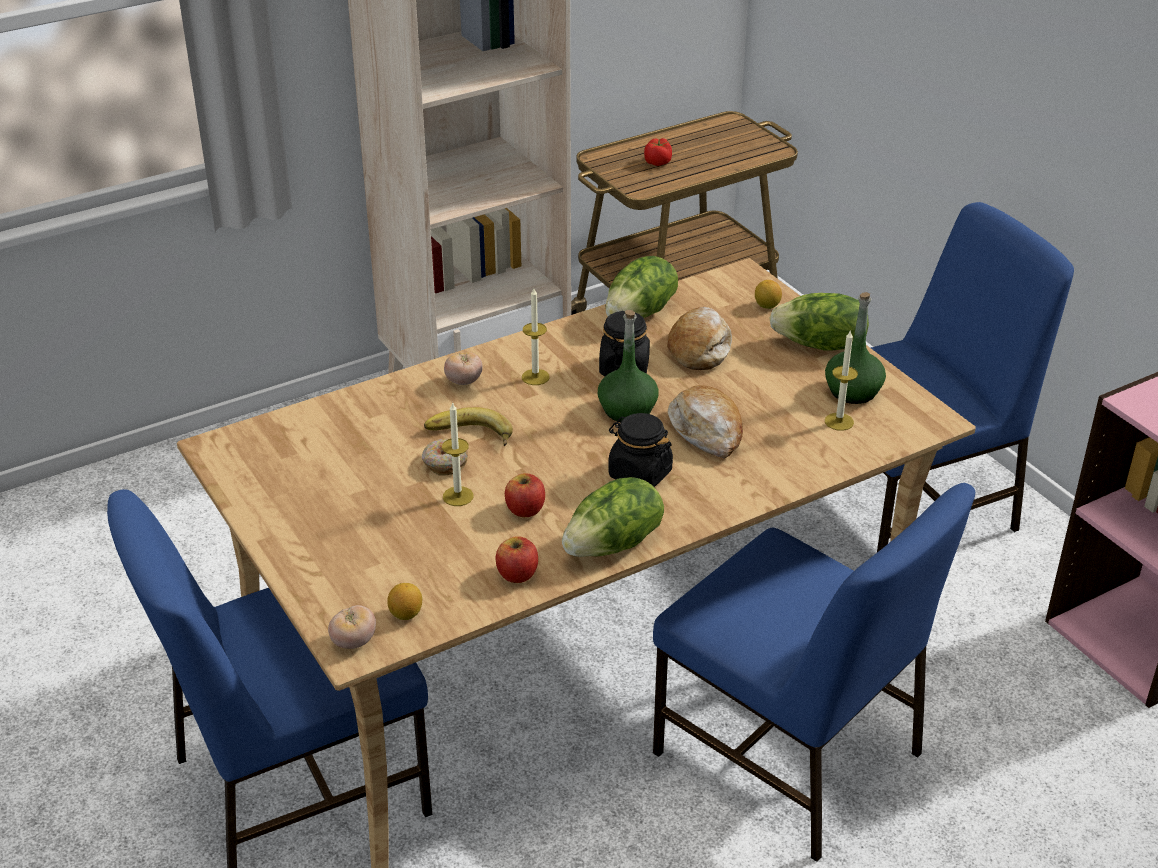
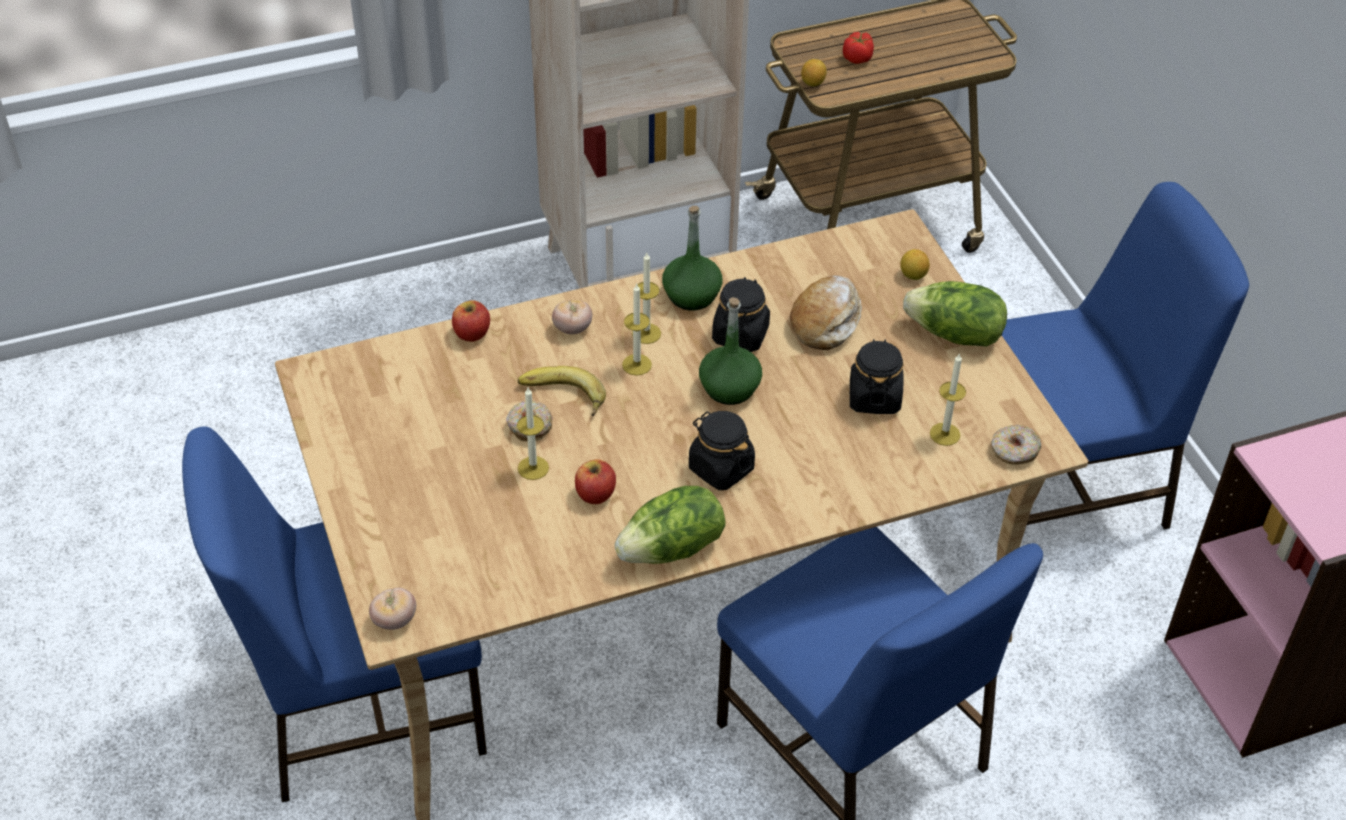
camera: 10 degrees right, 10 degrees up
lemon [387,583,422,620] -> lemon moved to [801,59,827,87]
apple [495,536,538,583] -> apple moved to [452,300,490,342]
lettuce [605,256,678,318] -> none
bread [668,385,743,458] -> none
green bottle [825,292,886,404] -> green bottle moved to [662,206,722,311]
none -> candle [622,284,652,376]
none -> black jar [850,339,904,414]
none -> donut [991,425,1042,465]

